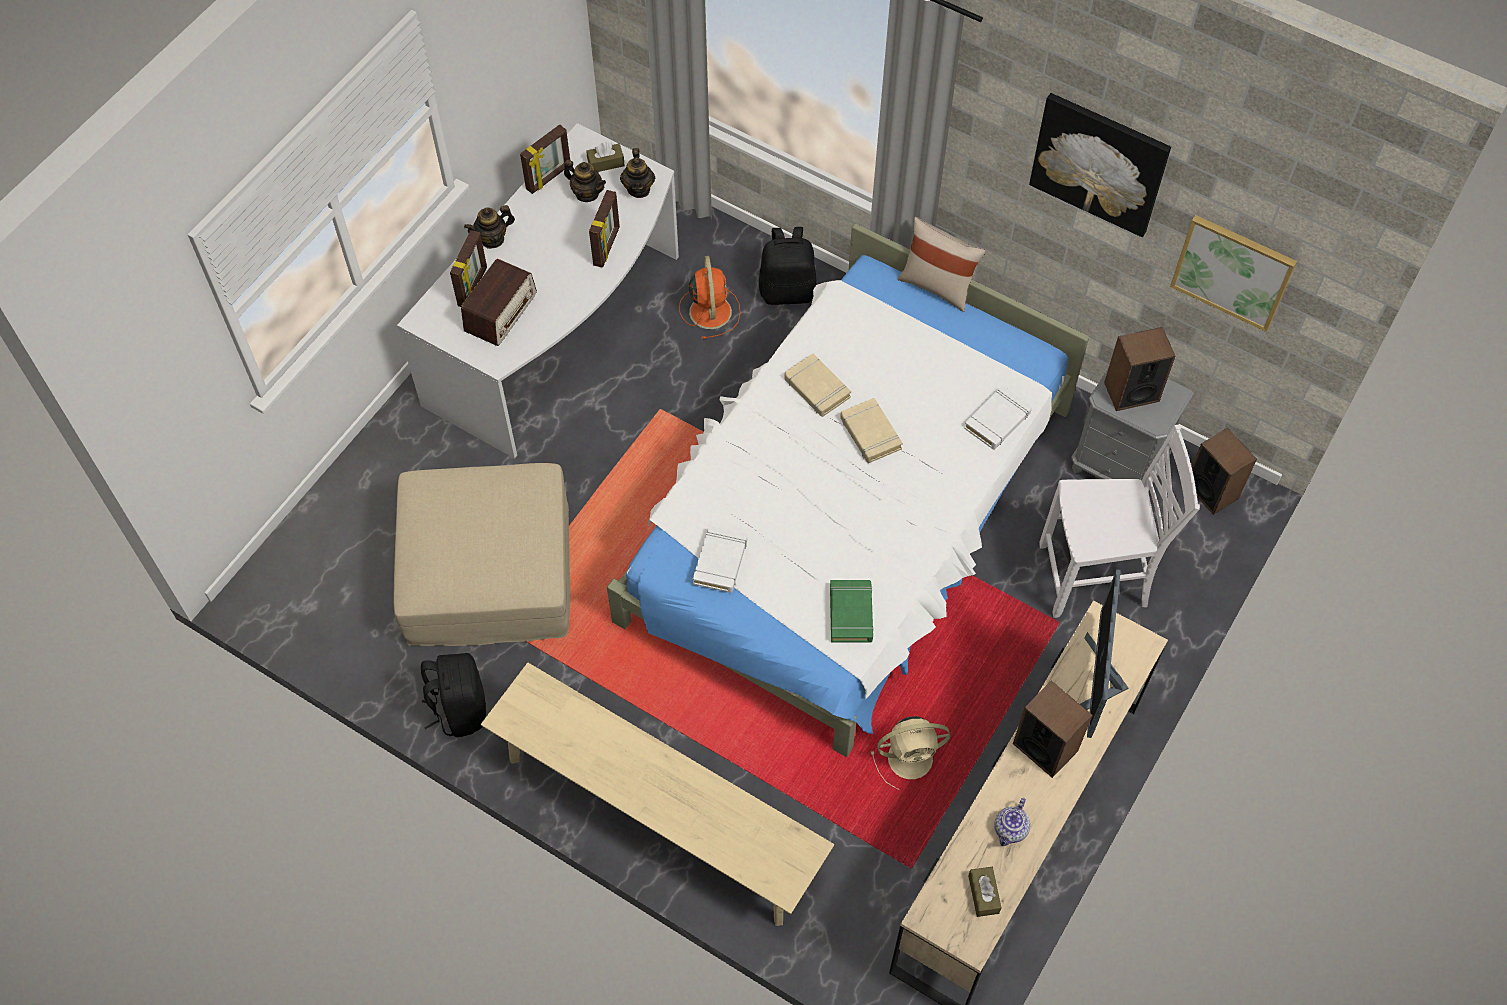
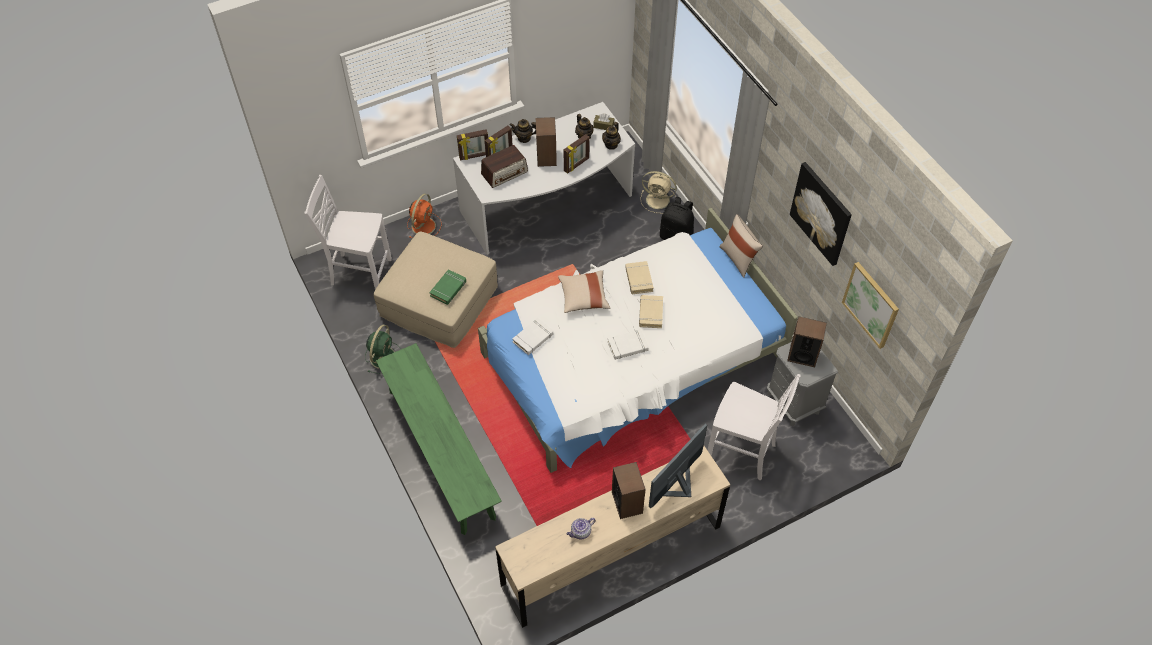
camera: 30 degrees right, 5 degrees down
black backpack [421,653,486,737] -> green fan [365,325,401,374]
beige bench [481,663,834,926] -> green bench [376,343,502,535]
picture frame [520,124,570,194] -> picture frame moved to [457,129,488,160]
orange fan [679,256,741,339] -> orange fan moved to [407,194,442,238]
green book [830,580,874,643] -> green book moved to [429,269,466,305]
beige fan [871,716,950,789] -> beige fan moved to [640,171,677,214]
white book [964,385,1032,450] -> white book moved to [607,329,649,360]
brown tissue box [968,867,1001,917] -> none
speaker [1192,428,1257,515] -> speaker moved to [536,117,557,167]
none -> white chair [304,175,392,290]
none -> beige pillow [558,270,610,313]

